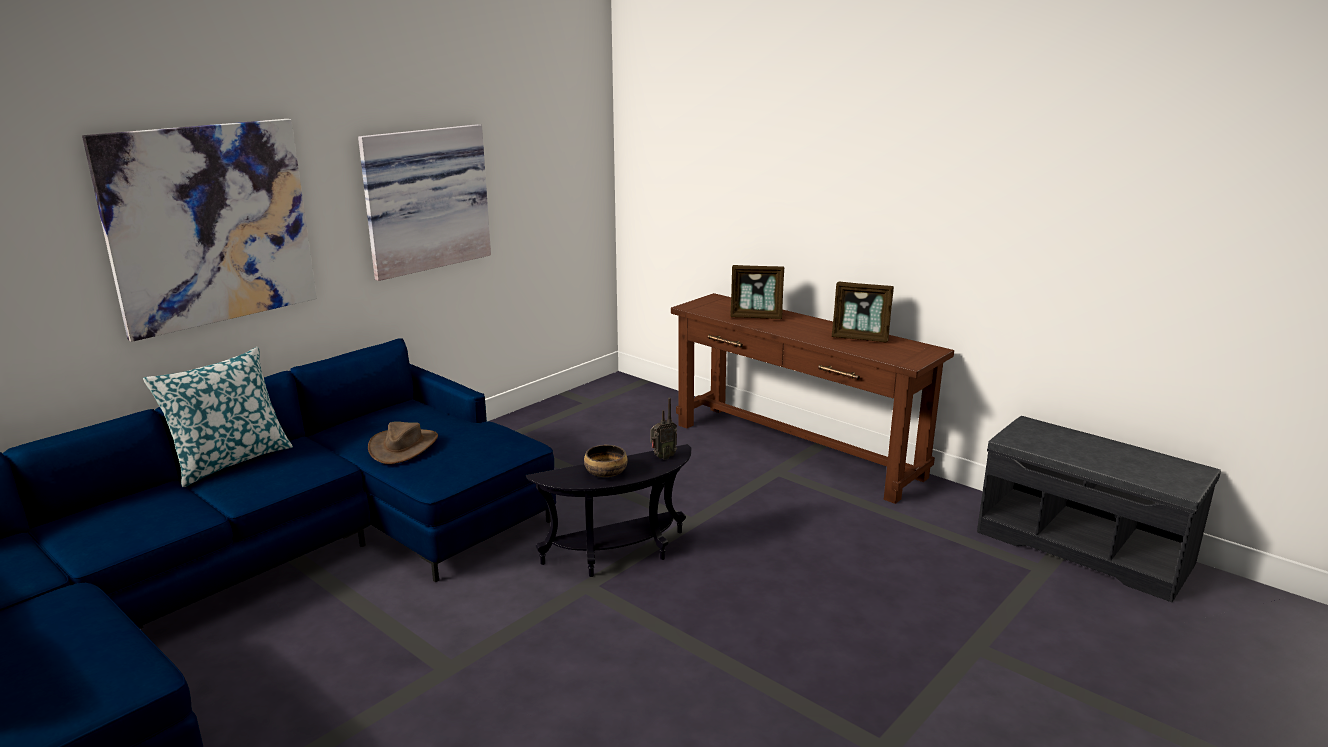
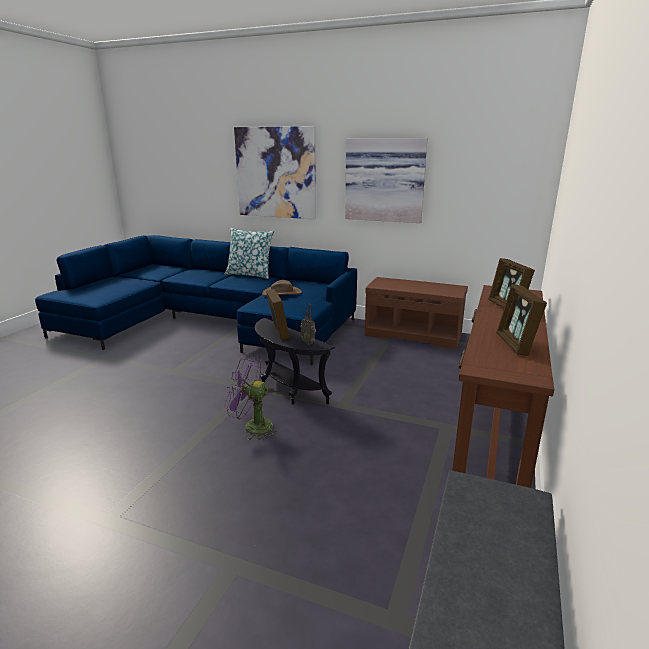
camera: 70 degrees right, 0 degrees up
bowl [584,445,628,477] -> picture frame [266,289,290,340]
none -> purple fan [225,356,278,440]
none -> brown bench [365,277,468,349]

